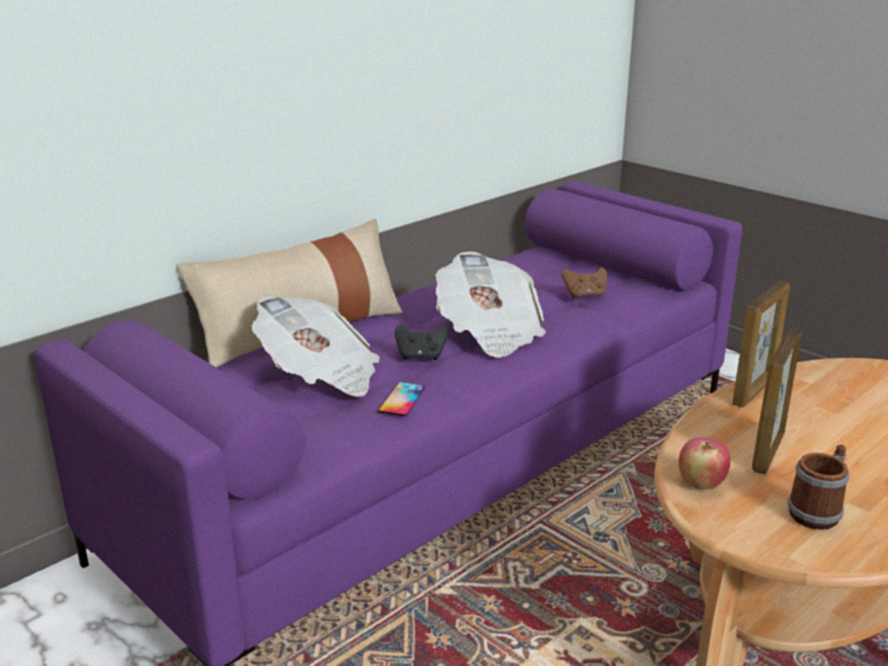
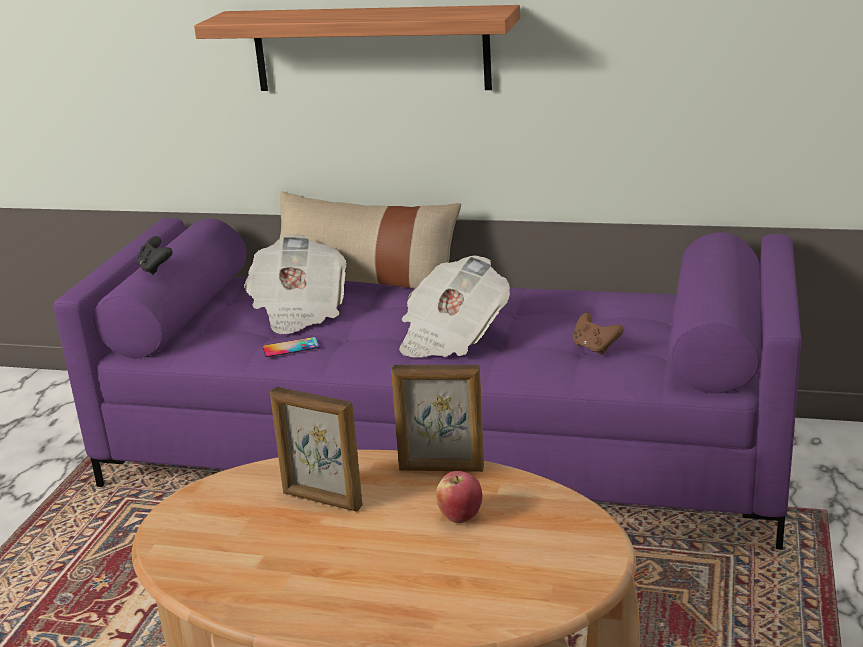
camera: 60 degrees right, 0 degrees up
black game controller [395,325,448,360] -> black game controller moved to [136,236,173,275]
apple [679,437,730,490] -> apple moved to [436,471,482,523]
picture frame [752,329,802,474] -> picture frame turned 150 degrees counterclockwise [270,386,362,512]
mug [787,445,849,530] -> none
none -> shelf [194,5,520,91]

